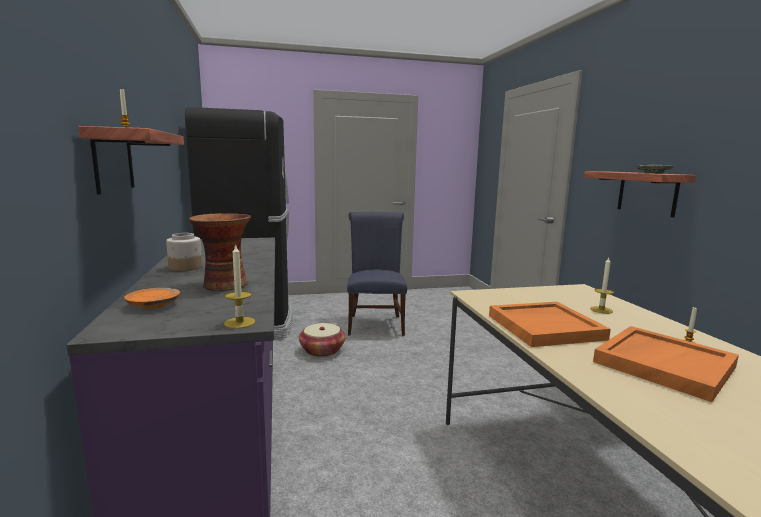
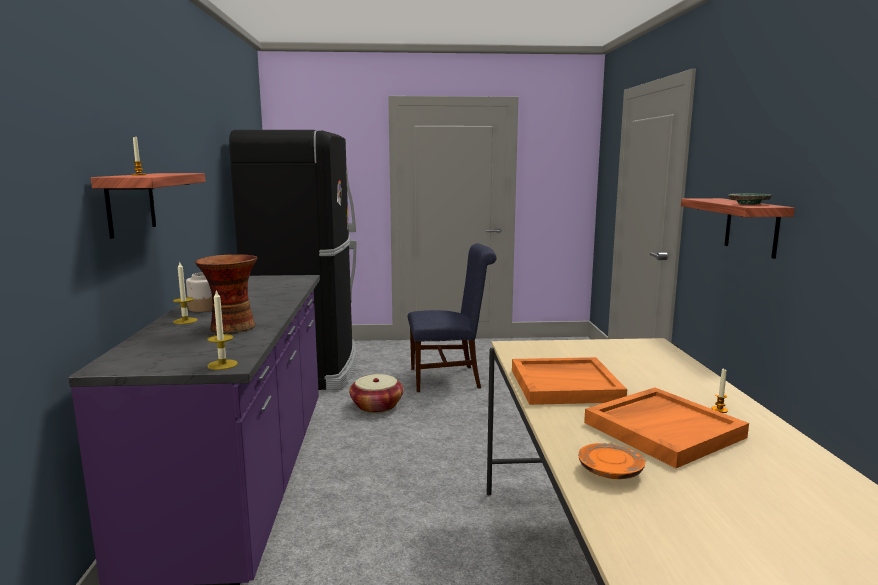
camera: 10 degrees right, 0 degrees up
orange plate [124,288,180,309] -> orange plate moved to [578,443,645,479]
blue chair [347,212,407,336] -> blue chair turned 75 degrees clockwise [408,243,497,392]
candle [590,258,614,314] -> candle moved to [173,262,198,324]

